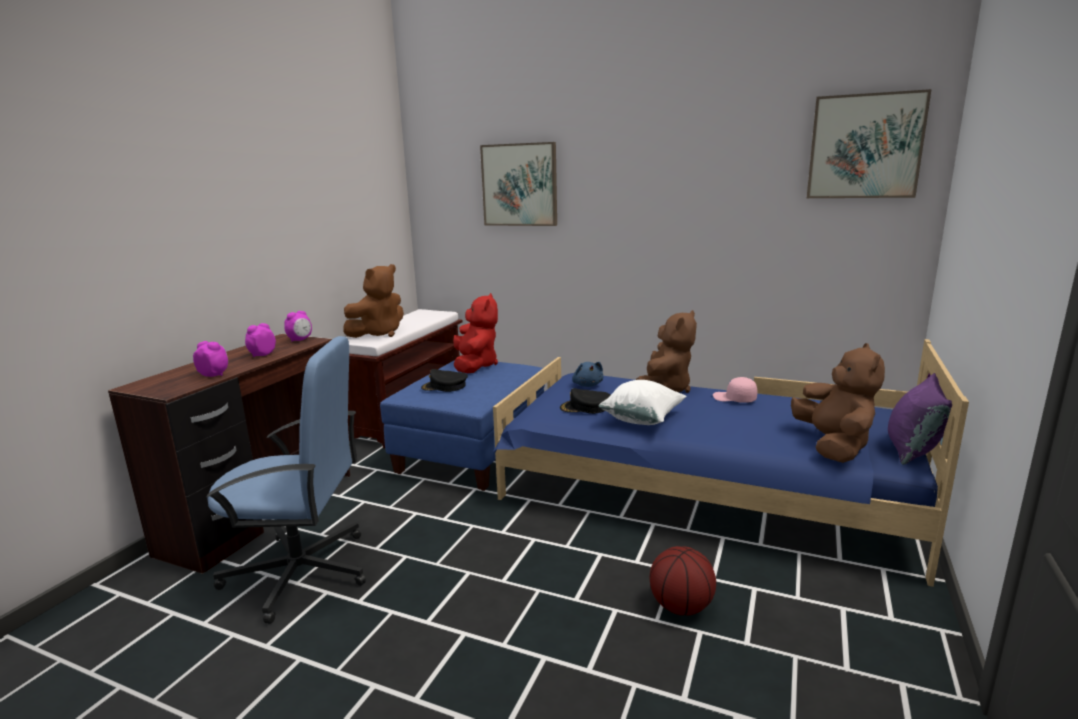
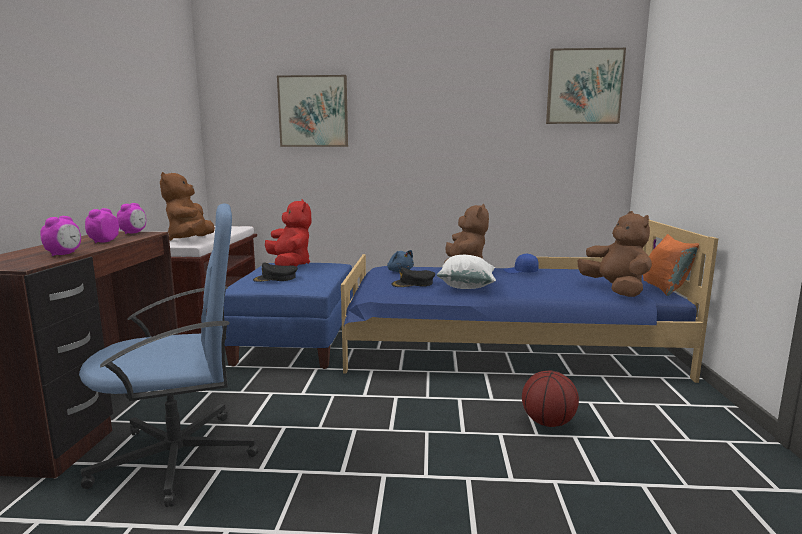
camera: 20 degrees left, 5 degrees down
alarm clock [193,341,228,377] -> alarm clock turned 105 degrees clockwise [41,216,81,256]
brown plush toy [343,264,404,338] -> brown plush toy turned 150 degrees clockwise [160,172,215,241]
pink cap [713,377,757,403] -> blue cap [503,253,539,274]
purple pillow [888,373,952,465] -> orange pillow [643,234,699,296]

